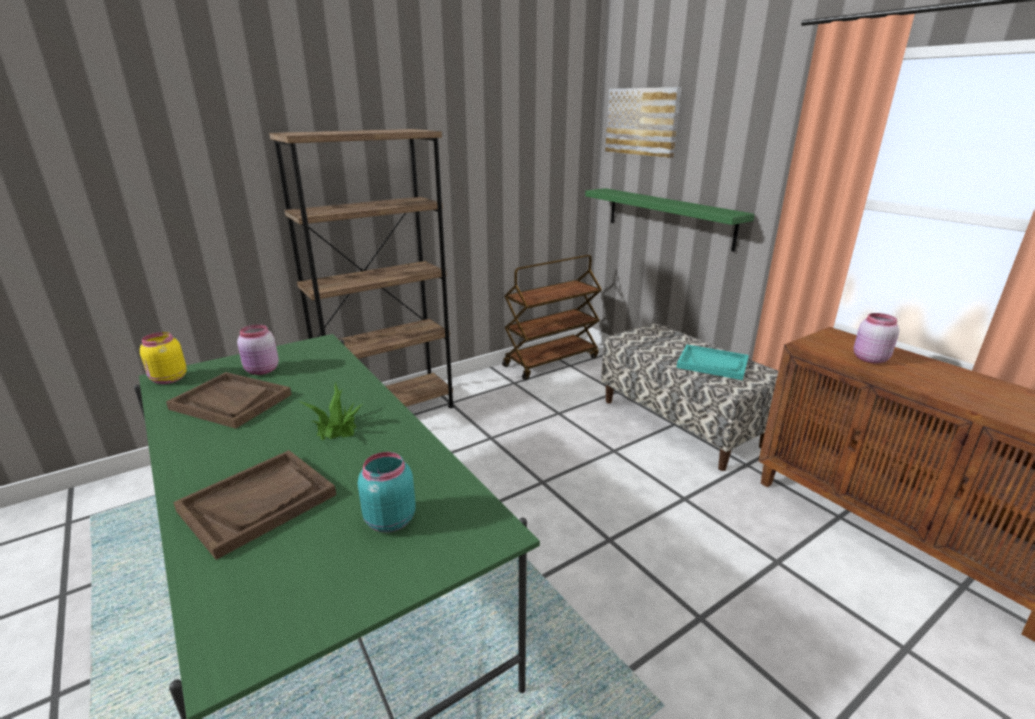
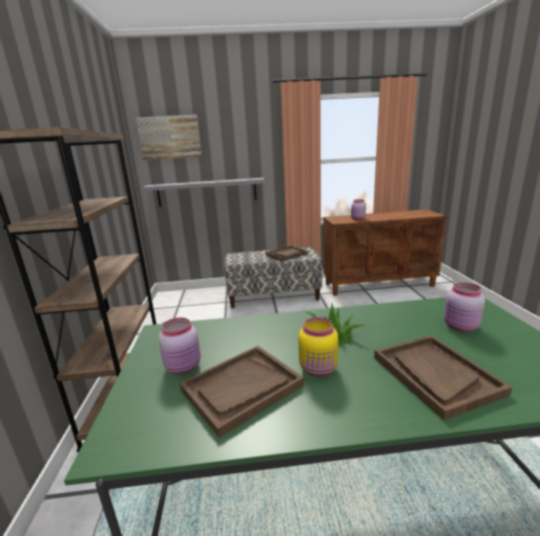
camera: 60 degrees left, 5 degrees down
yellow jar [140,332,187,384] -> yellow jar moved to [298,317,338,377]
turquoise jar [358,452,416,533] -> pink jar [444,282,485,332]
brown cart [502,255,602,380] -> none
green shelf [585,188,755,252] -> grey shelf [143,178,265,207]
turquoise tray [676,344,749,380] -> brown tray [265,246,308,261]

